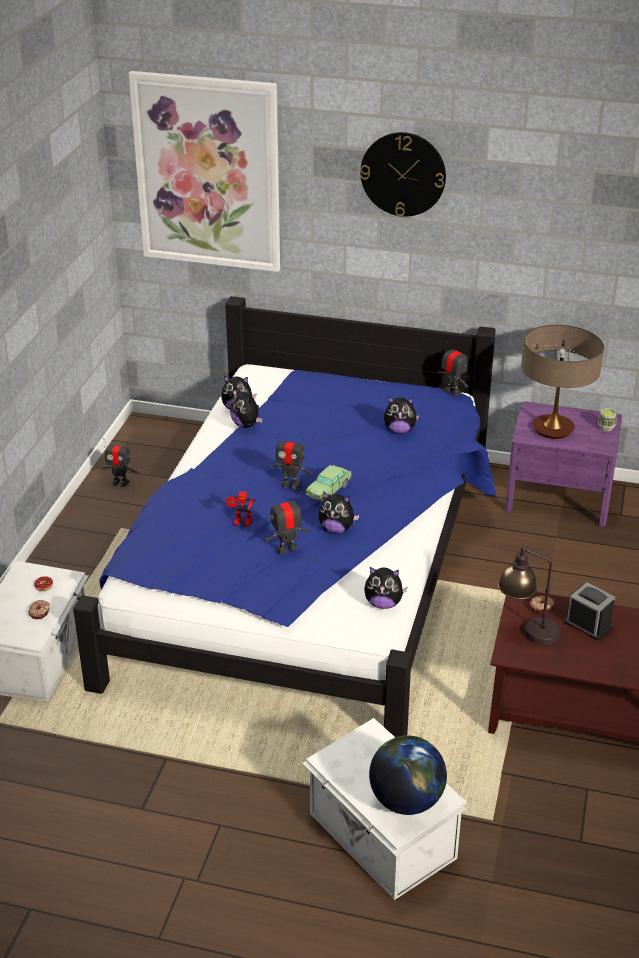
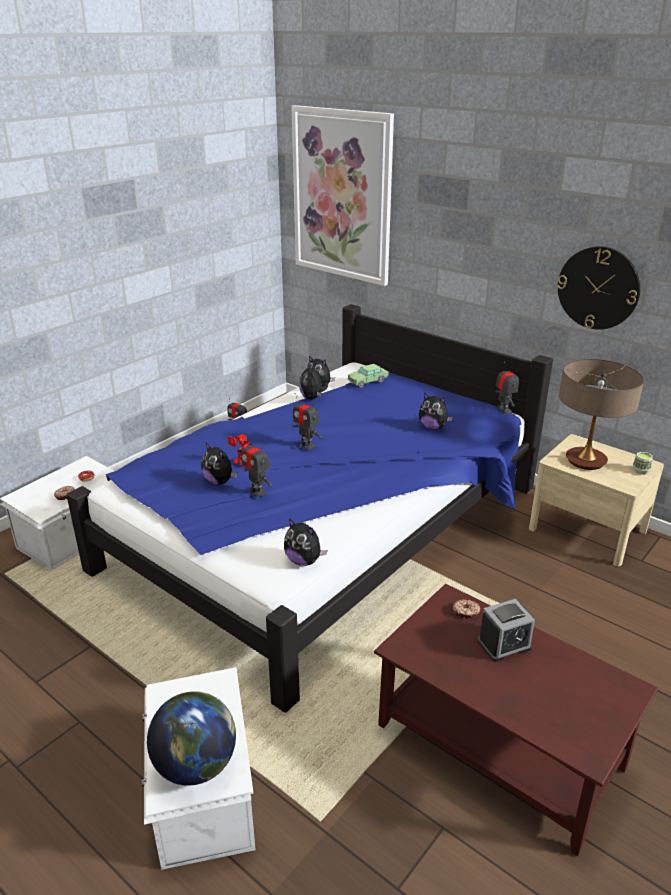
camera: 25 degrees right, 5 degrees down
toy robot [265,492,309,554] -> toy robot turned 135 degrees counterclockwise [241,434,272,497]
toy car [305,465,352,501] -> toy car moved to [347,364,389,387]
plush toy [318,492,359,533] -> plush toy moved to [201,443,237,485]
wall clock [360,132,446,217] -> wall clock moved to [557,246,640,330]
table lamp [498,546,561,645] -> none
purple nightstand [505,401,622,527] -> beige nightstand [529,434,664,567]
alarm clock [564,582,615,640] -> alarm clock turned 90 degrees clockwise [477,599,535,662]

